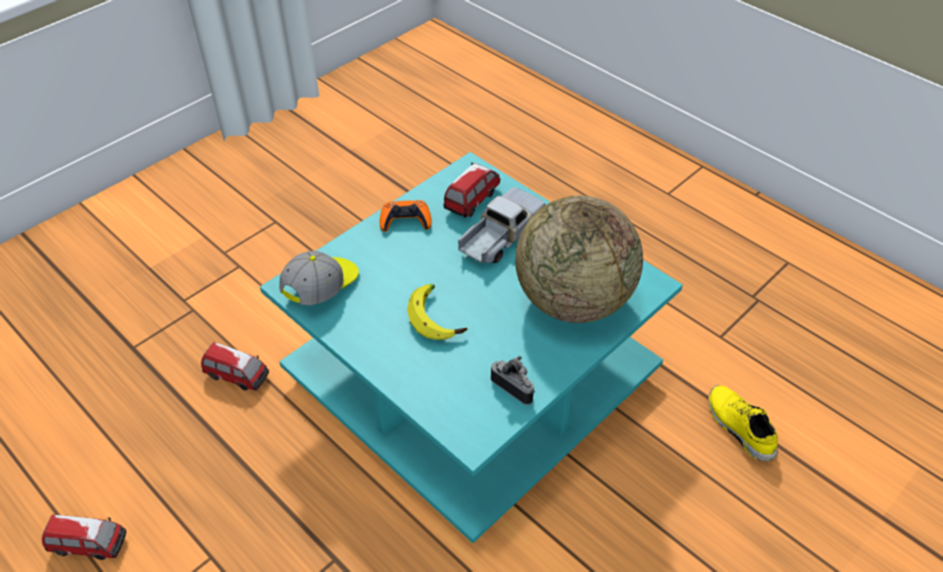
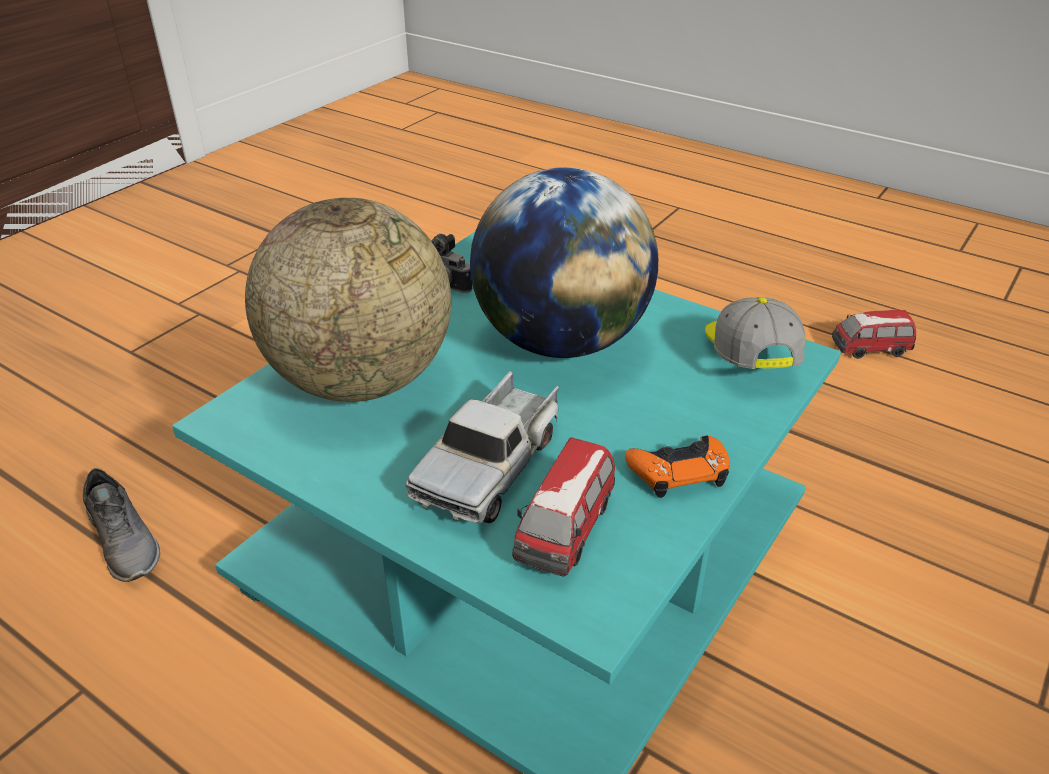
camera: 170 degrees right, 10 degrees down
toy car [201,342,269,391] -> none
cap [279,251,359,305] -> cap turned 150 degrees clockwise [705,297,805,369]
banana [407,284,468,340] -> globe [470,167,658,358]
yellow shoe [709,385,778,461] -> grey shoe [83,468,160,582]

